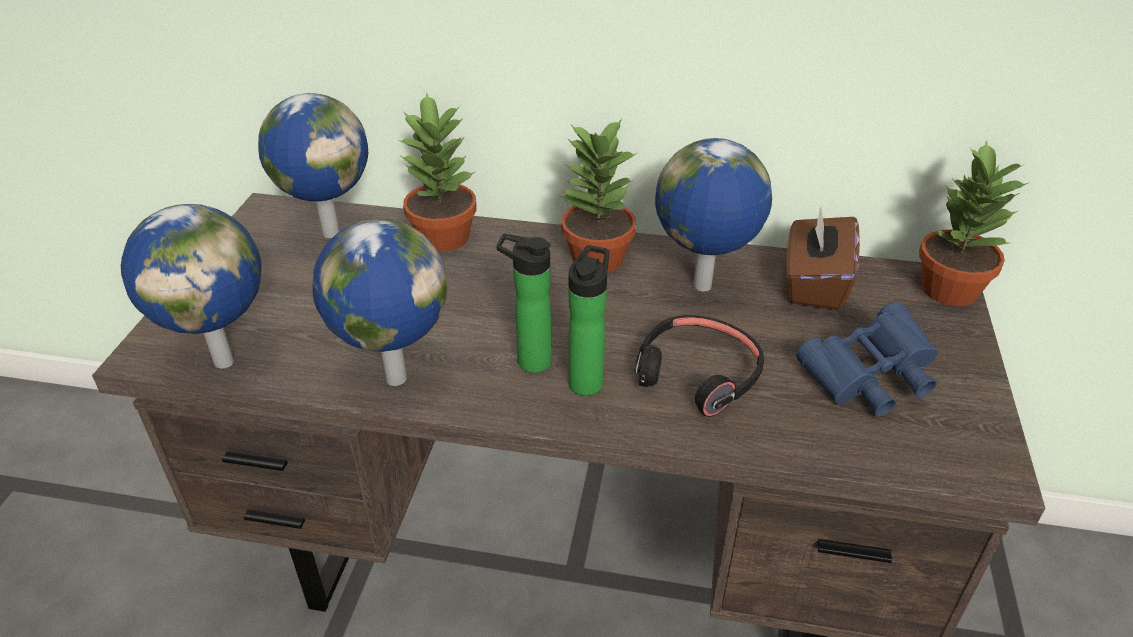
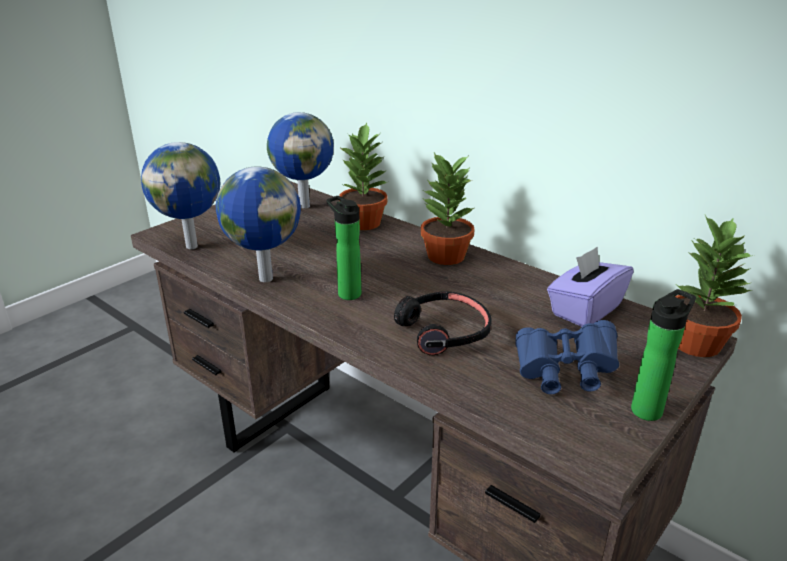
camera: 30 degrees right, 10 degrees down
bottle [568,245,609,396] -> bottle moved to [631,289,696,421]
globe [655,138,772,291] -> none
brown tissue box [786,205,860,310] -> purple tissue box [547,247,634,327]

